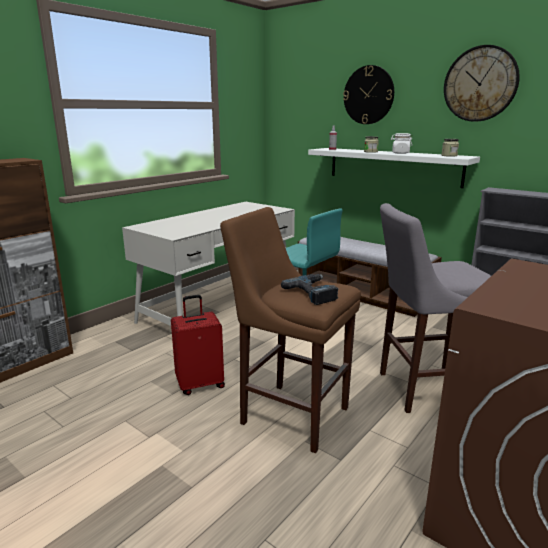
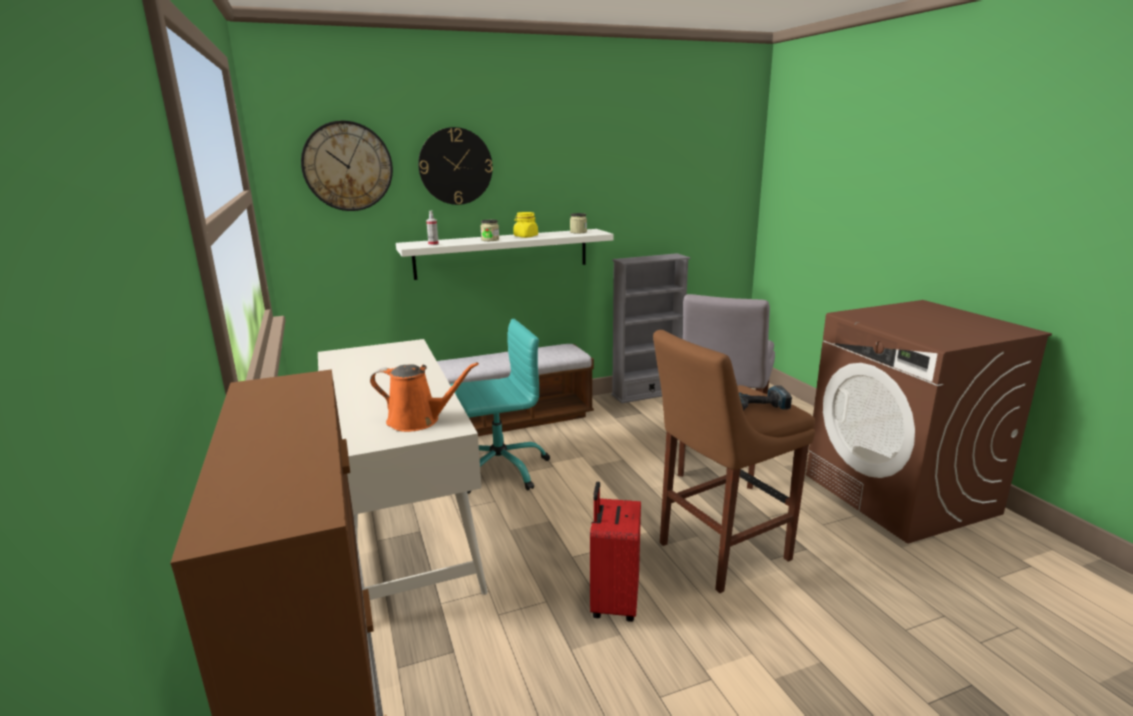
camera: 60 degrees left, 0 degrees up
white jar [391,133,412,154] -> yellow jar [513,212,538,238]
wall clock [444,45,520,122] -> wall clock moved to [301,120,393,211]
none -> orange watering can [370,362,479,432]

